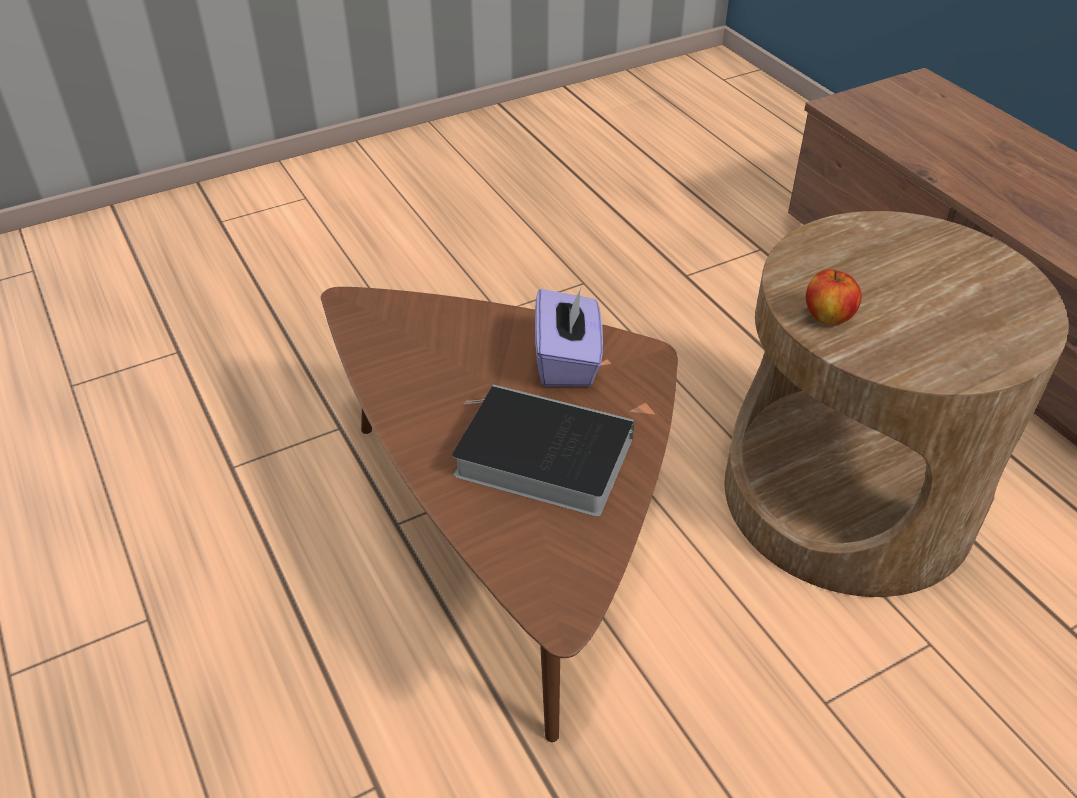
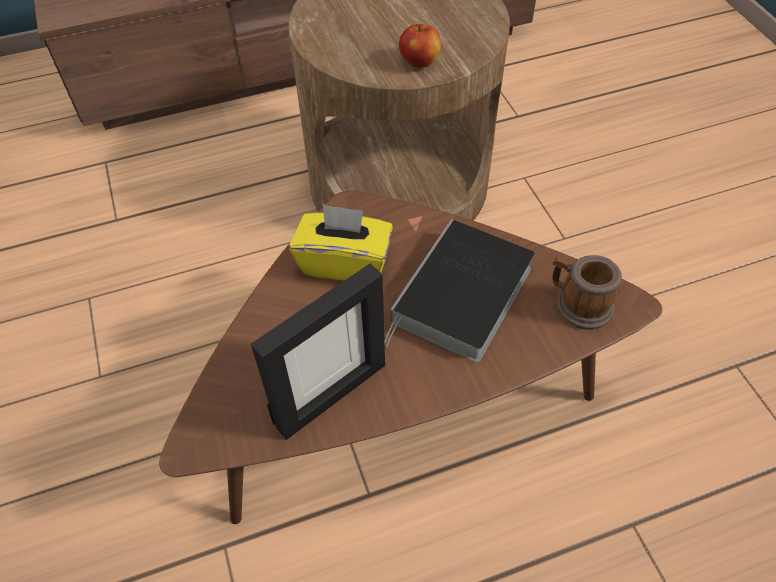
camera: 80 degrees left, 10 degrees up
purple tissue box [535,289,603,386] -> yellow tissue box [289,204,393,281]
none -> picture frame [251,263,385,440]
none -> mug [552,255,622,330]

